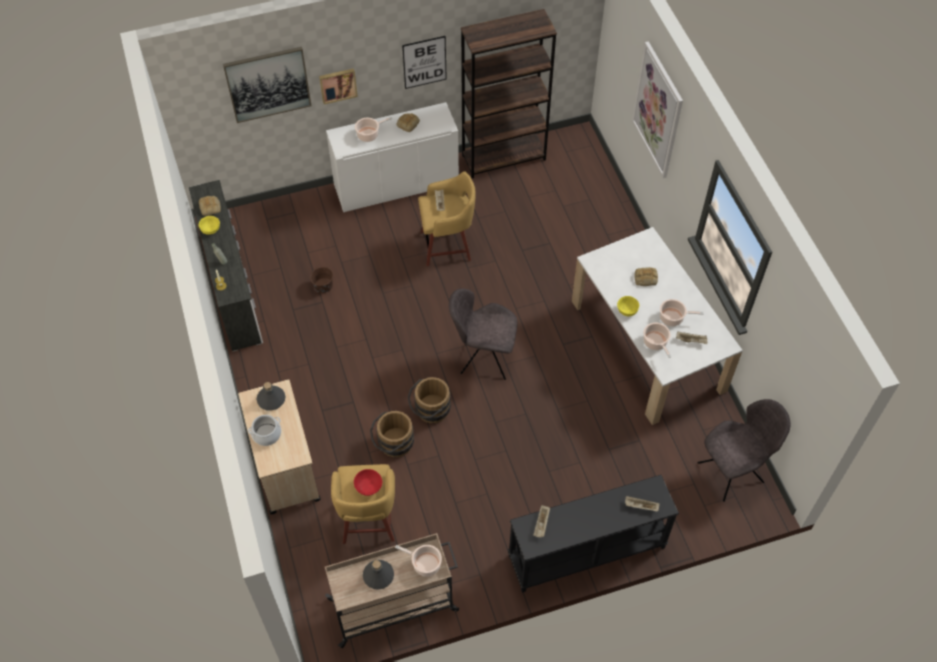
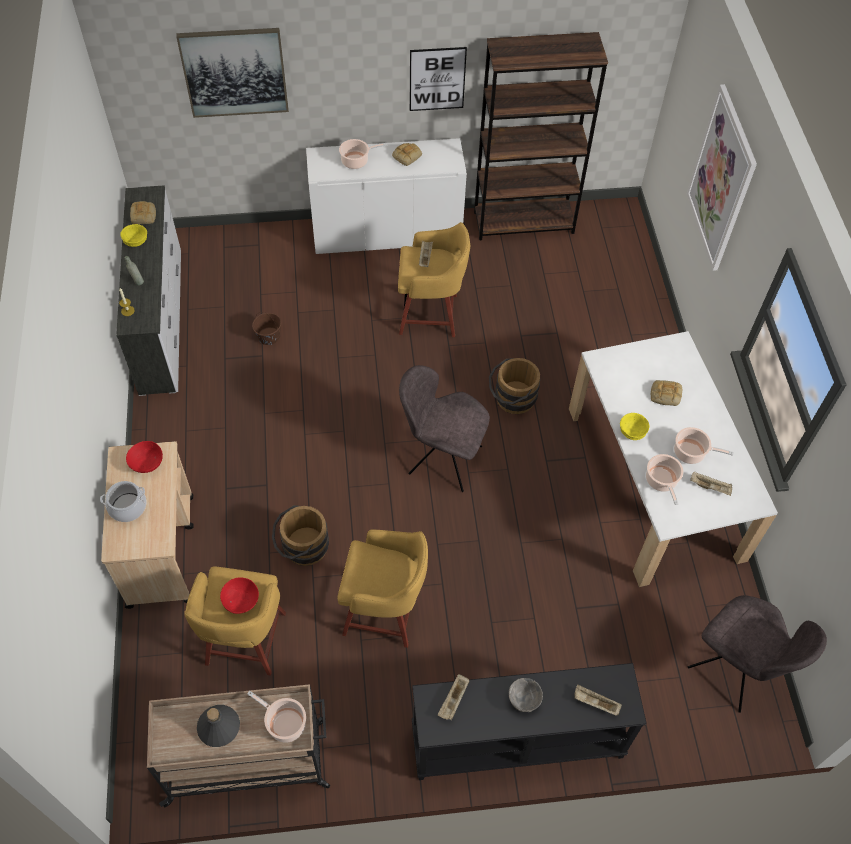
camera: 10 degrees right, 0 degrees up
grey bottle [257,382,286,411] -> red bowl [126,441,163,473]
picture [319,68,358,104] -> none
brown bucket [408,377,451,423] -> brown bucket moved to [489,358,540,414]
grey chair [698,399,790,502] -> grey chair turned 60 degrees clockwise [688,595,827,713]
none -> yellow stool [337,529,428,648]
none -> grey bowl [508,678,543,712]

